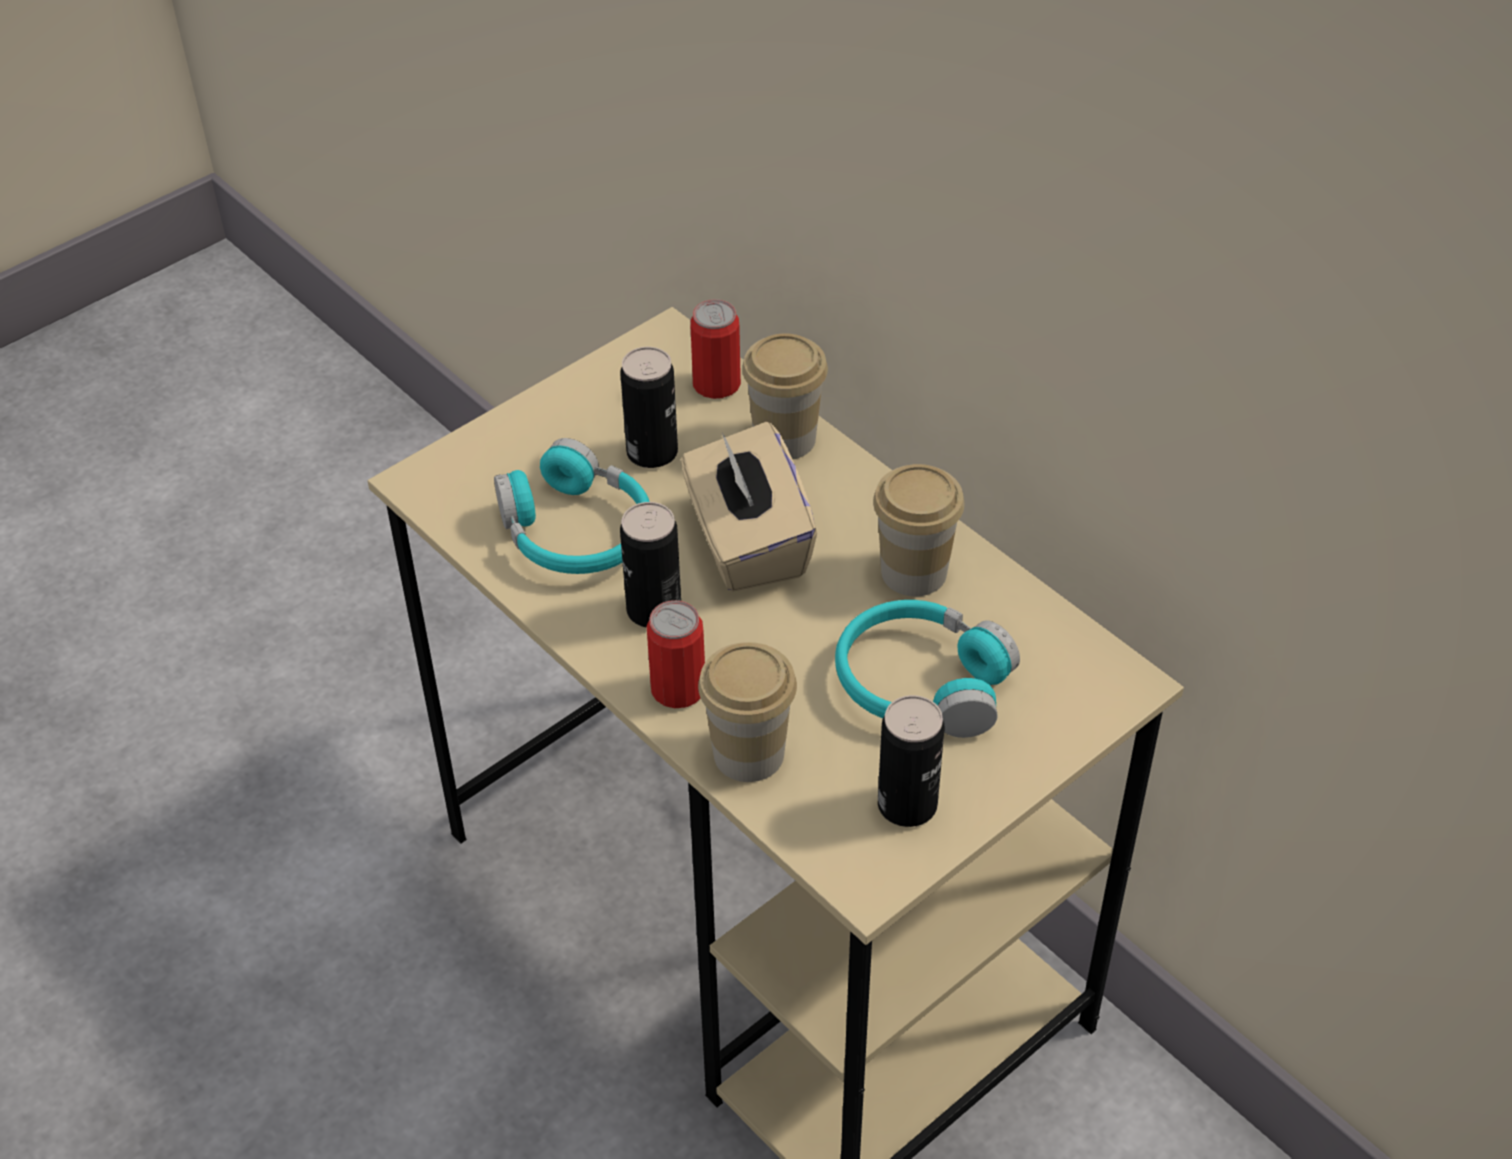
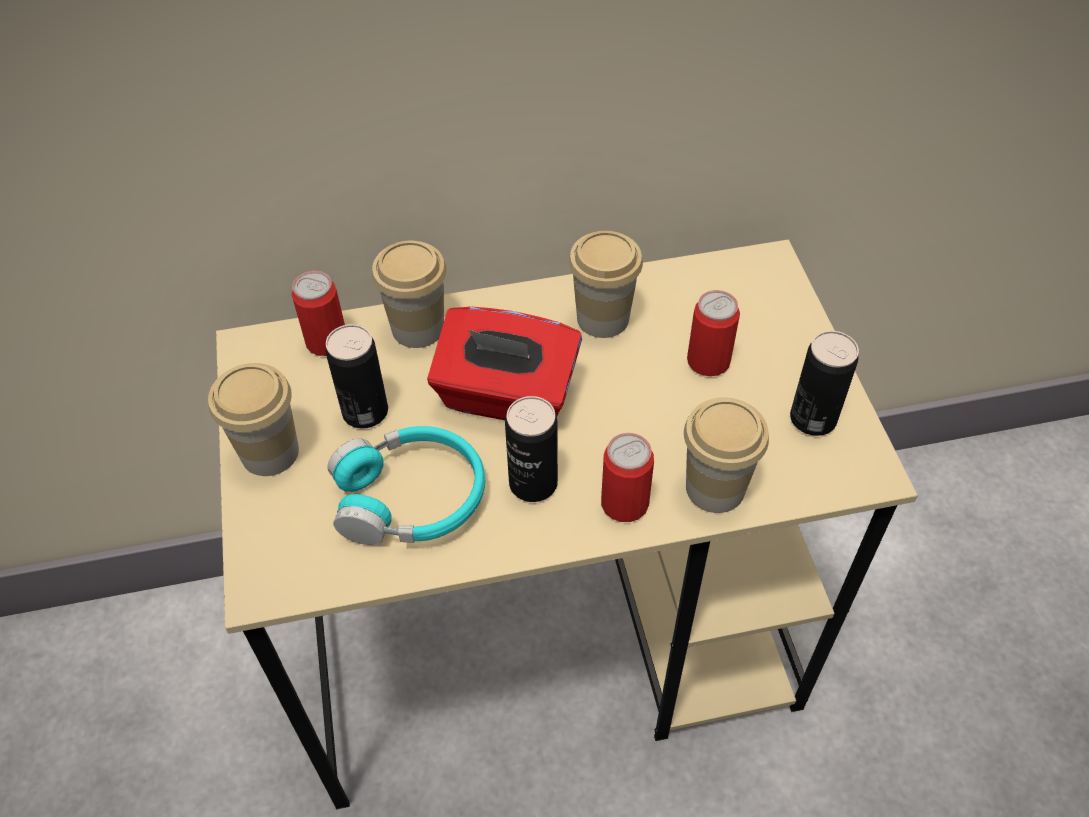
camera: 60 degrees left, 5 degrees up
beige tissue box [681,422,817,592] -> red tissue box [427,306,582,420]
turquoise headphones [835,600,1020,738] -> can [687,290,740,376]
none -> cup [208,363,299,476]

